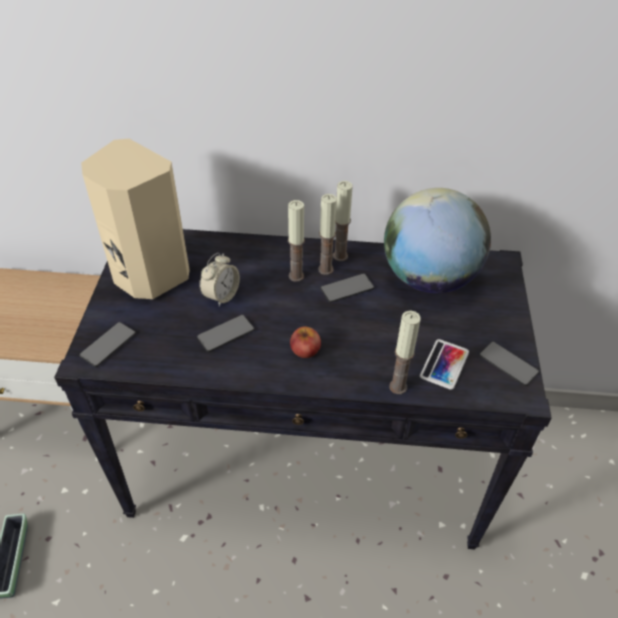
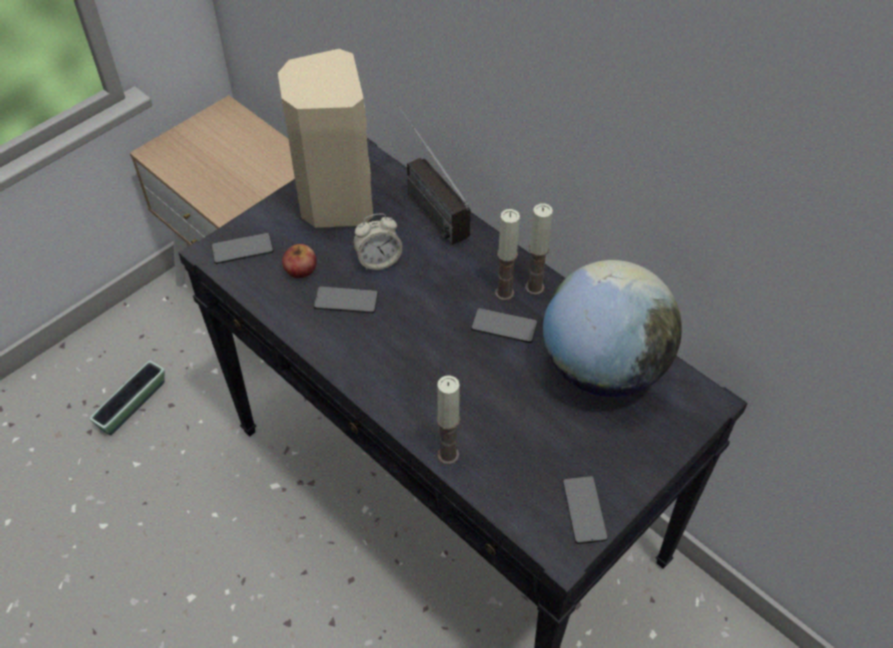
camera: 40 degrees right, 5 degrees up
candle [288,200,305,282] -> none
apple [290,326,321,358] -> apple moved to [282,244,317,278]
phone [420,339,469,390] -> none
none -> radio [397,104,471,245]

